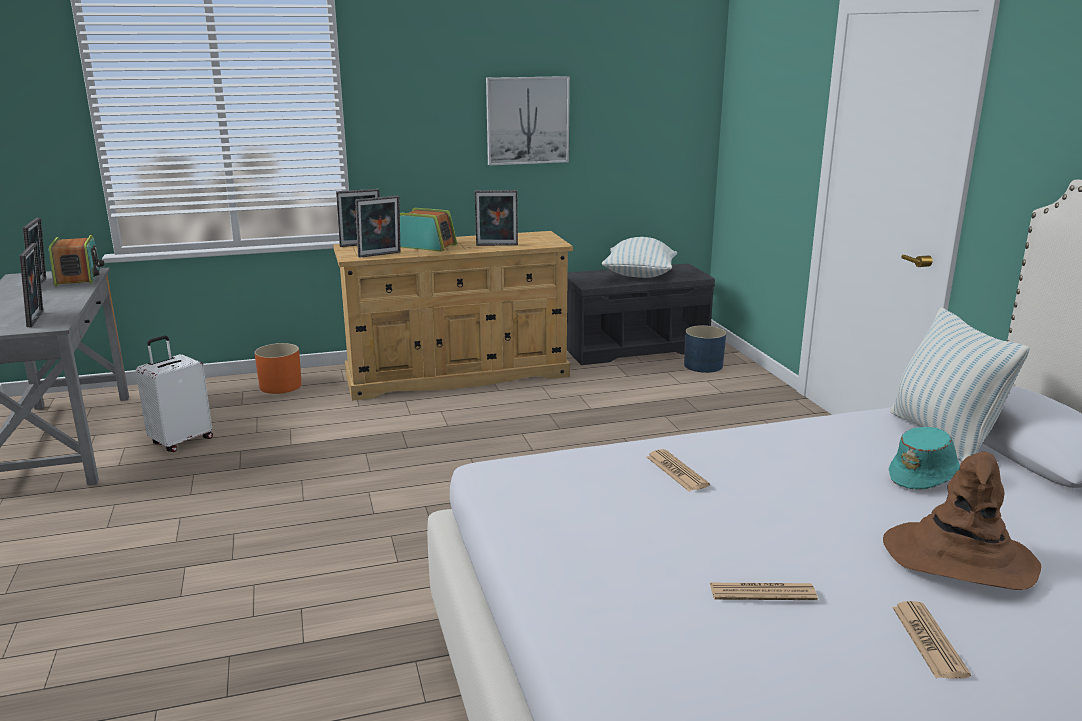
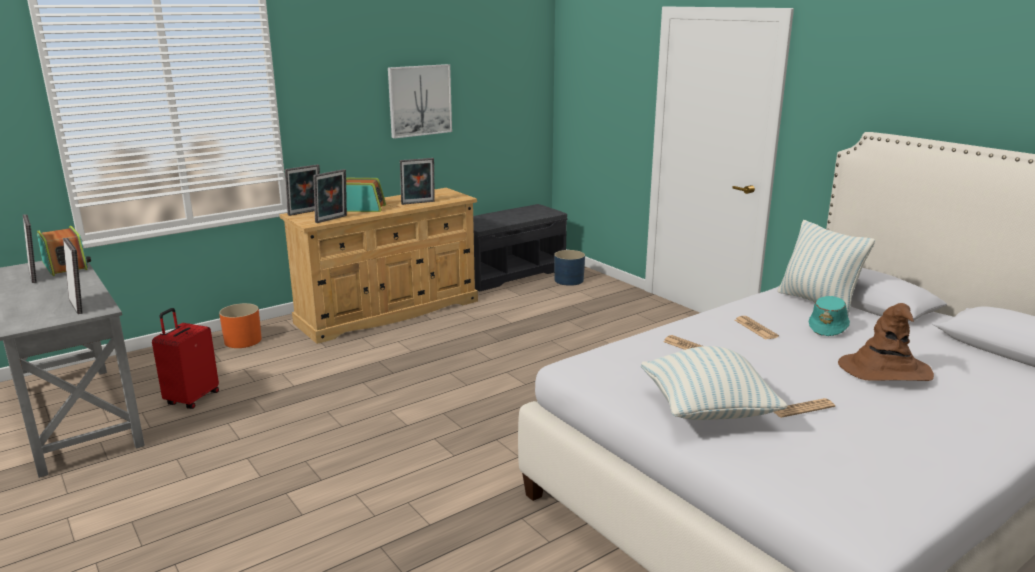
camera: 20 degrees left, 0 degrees up
white suitcase [136,336,213,452] -> red suitcase [152,308,219,409]
pillow [602,237,677,278] -> pillow moved to [641,346,788,420]
newspaper [892,601,971,679] -> newspaper moved to [735,316,779,340]

